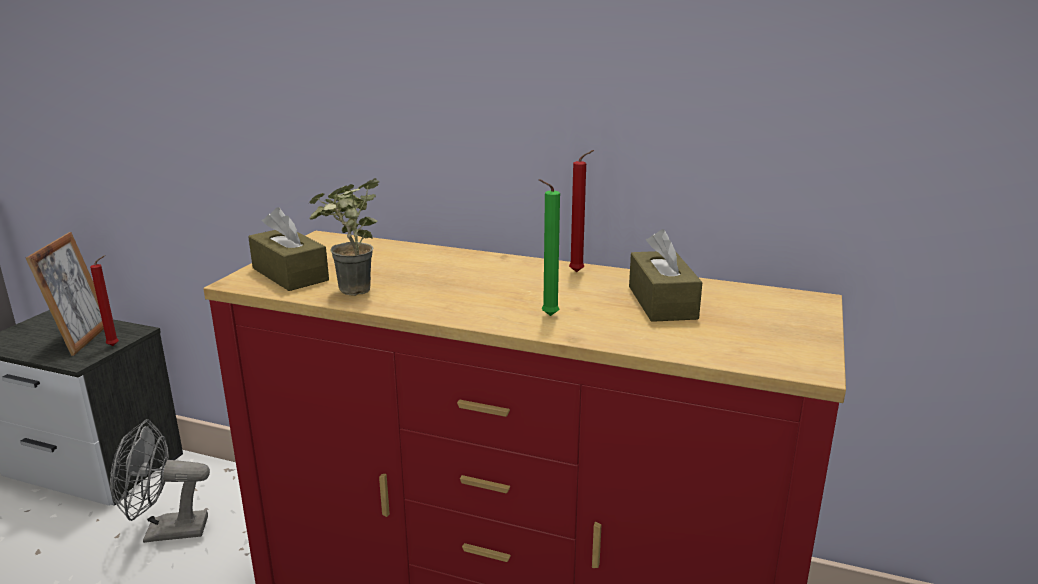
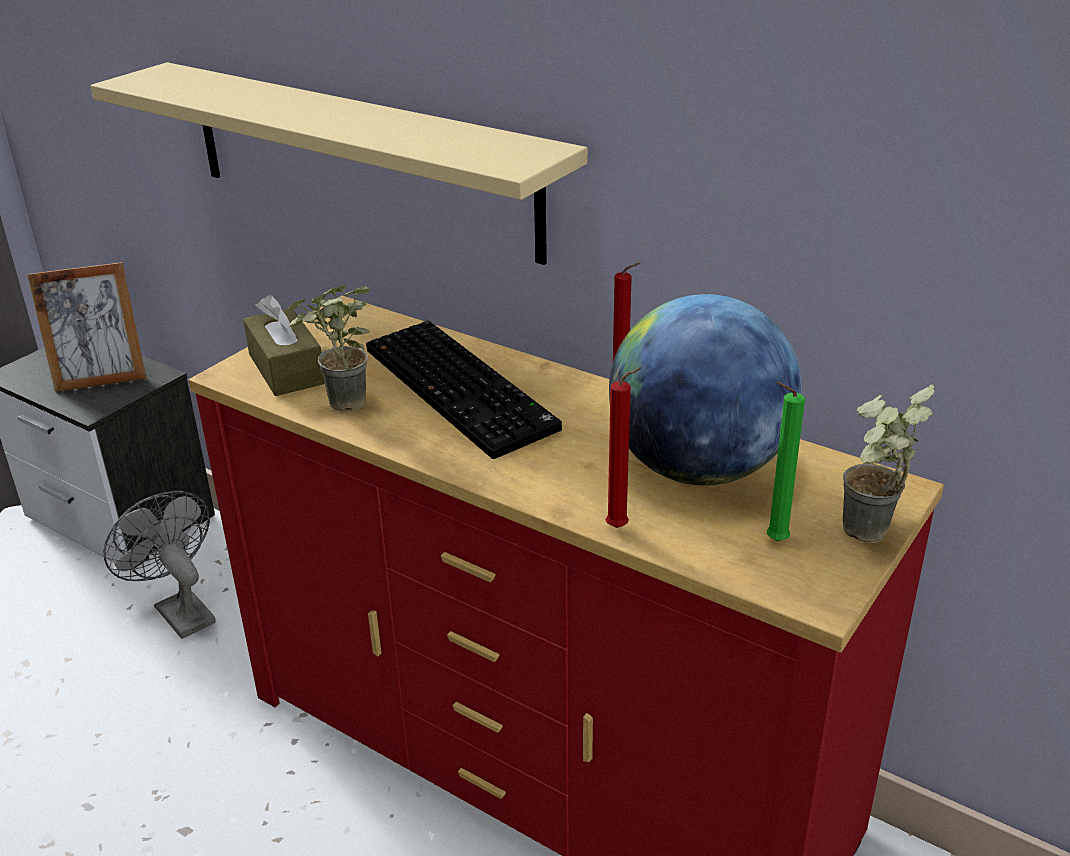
camera: 15 degrees right, 10 degrees up
picture frame [26,232,104,356] -> picture frame turned 60 degrees clockwise [27,262,146,392]
red candle [90,255,119,346] -> red candle moved to [606,367,642,528]
grey fan [110,419,210,543] -> grey fan turned 45 degrees clockwise [103,491,216,639]
green candle [539,179,560,316] -> green candle moved to [767,382,805,541]
brown tissue box [629,229,703,322] -> globe [609,294,802,485]
none -> beige shelf [90,62,588,265]
none -> keyboard [366,320,562,459]
none -> potted plant [843,384,934,543]

